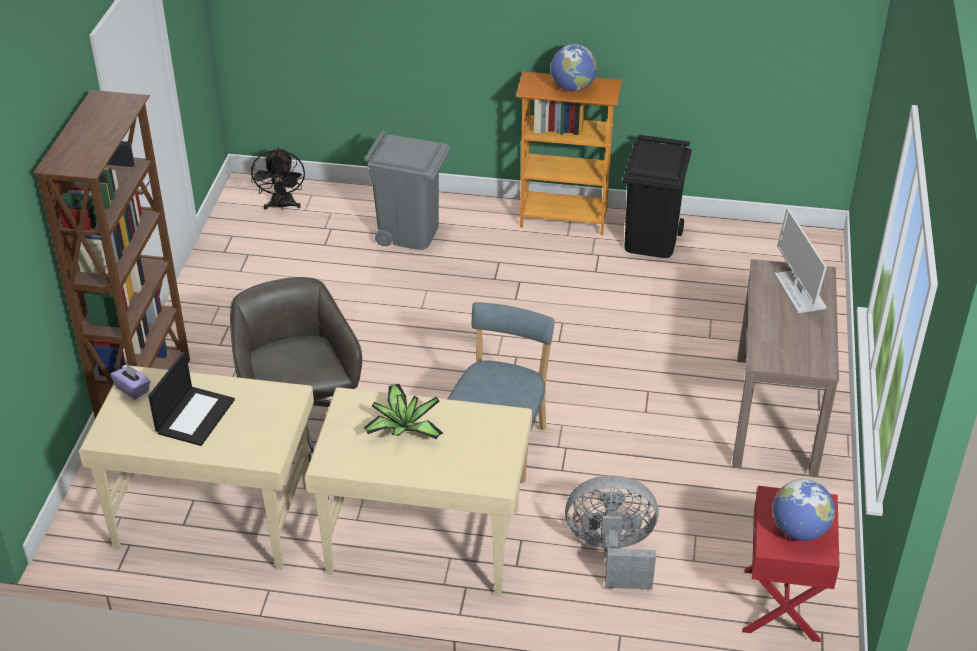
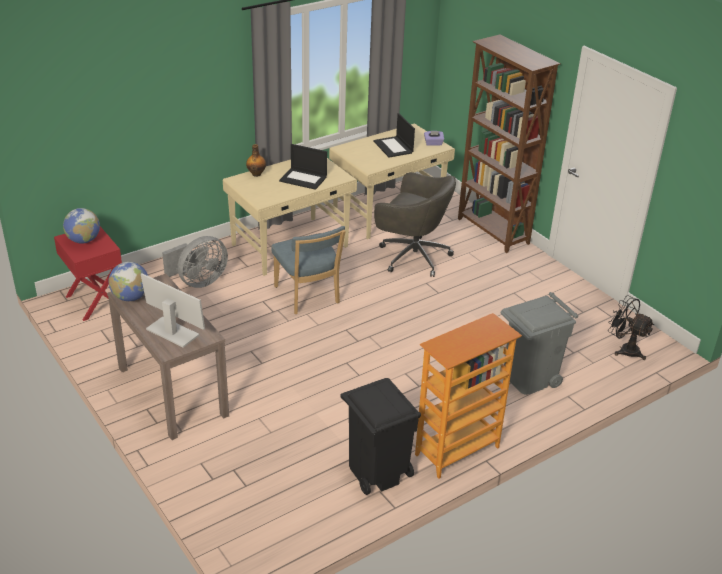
camera: 135 degrees right, 5 degrees down
potted plant [364,384,443,439] -> laptop [279,144,327,190]
globe [551,44,597,91] -> globe moved to [109,262,148,301]
none -> bottle [246,144,266,177]

